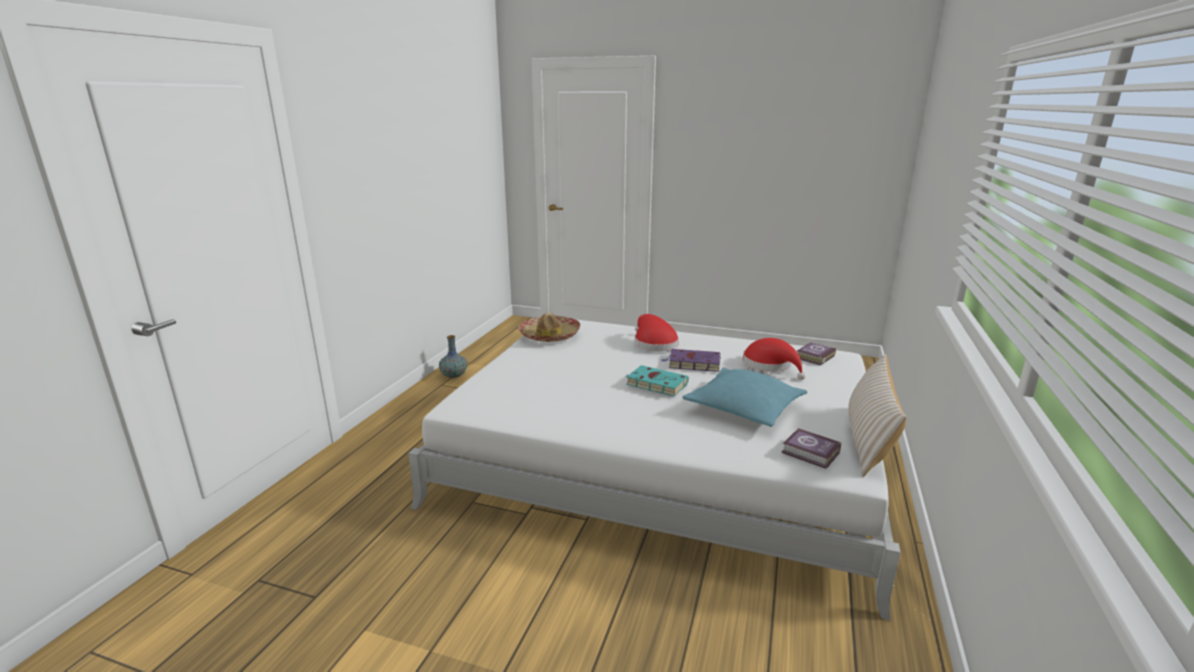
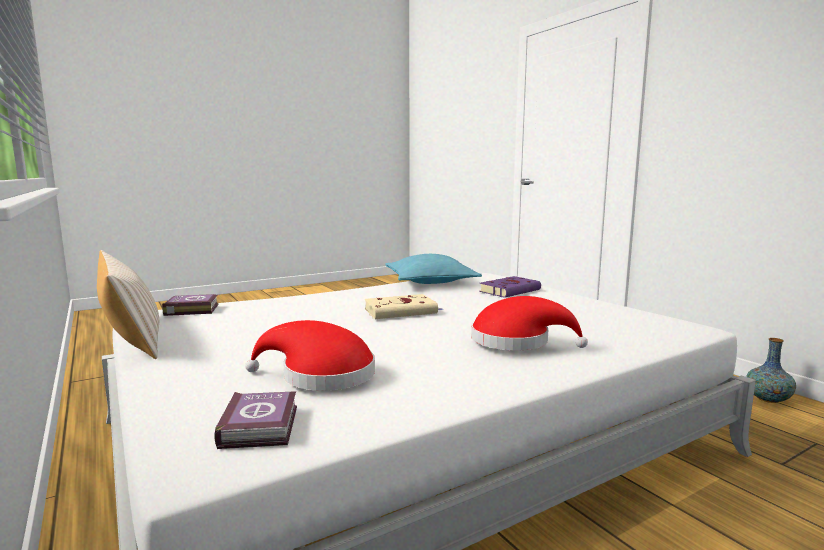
camera: 130 degrees right, 10 degrees down
hat [517,312,580,342] -> none
turquoise book [626,365,689,397] -> beige book [364,294,444,319]
purple book [661,349,721,372] -> purple book moved to [479,276,541,298]
turquoise pillow [683,368,807,427] -> turquoise pillow moved to [386,254,482,284]

